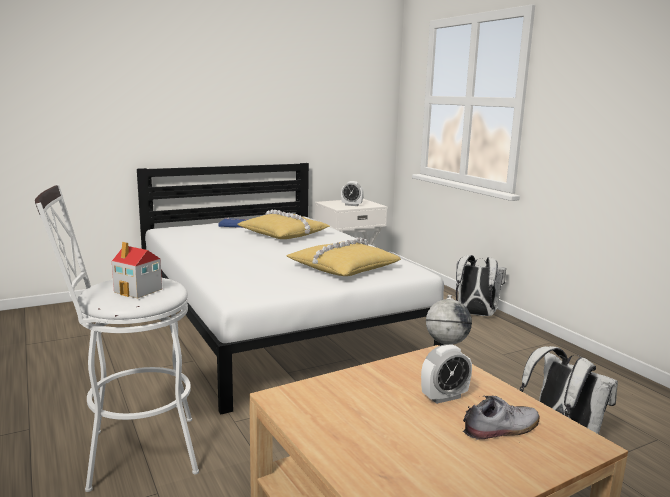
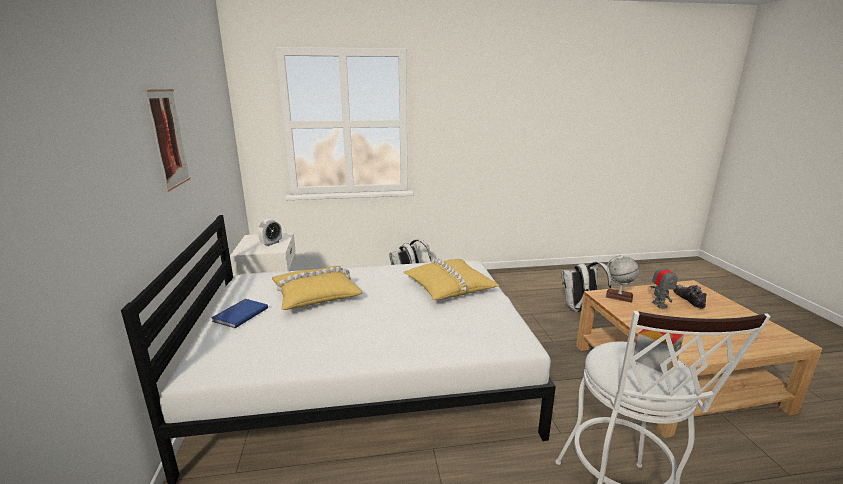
camera: 70 degrees left, 5 degrees up
alarm clock [421,344,472,404] -> toy robot [650,260,678,309]
none -> picture [145,89,190,192]

